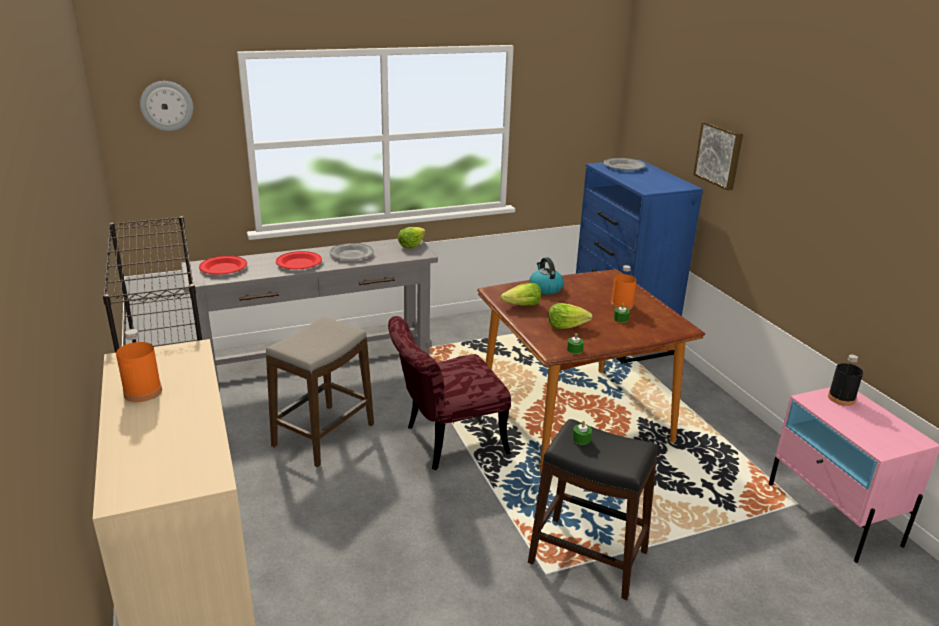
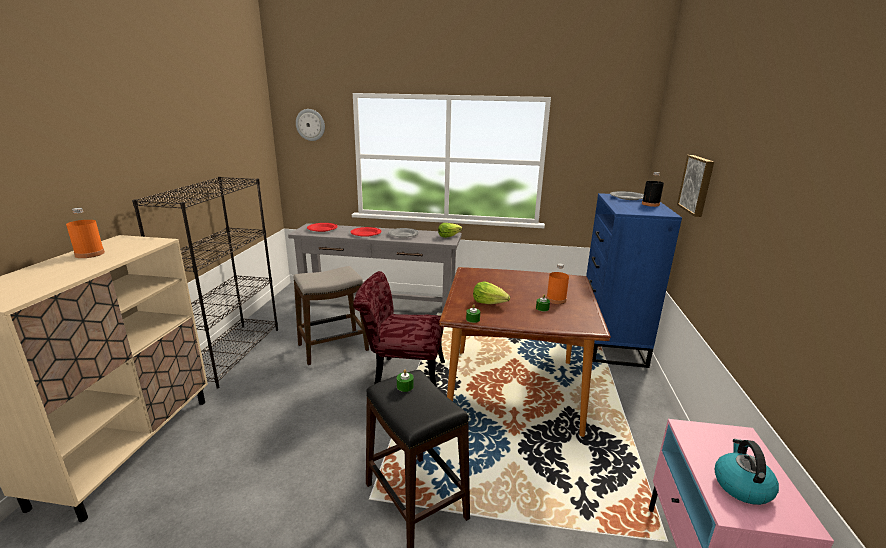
camera: 30 degrees right, 5 degrees down
lettuce [500,283,541,306] -> none
kettle [530,257,564,294] -> kettle moved to [715,439,779,505]
black bottle [828,355,863,406] -> black bottle moved to [642,172,664,207]

